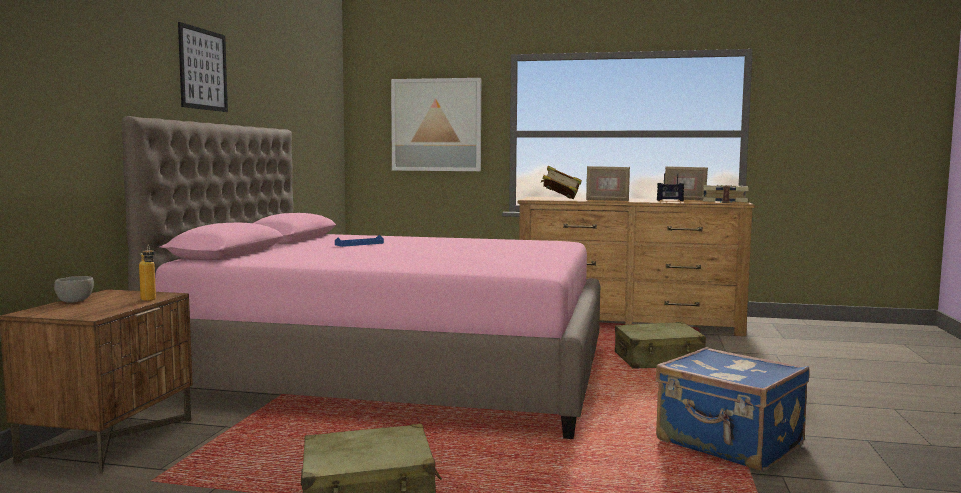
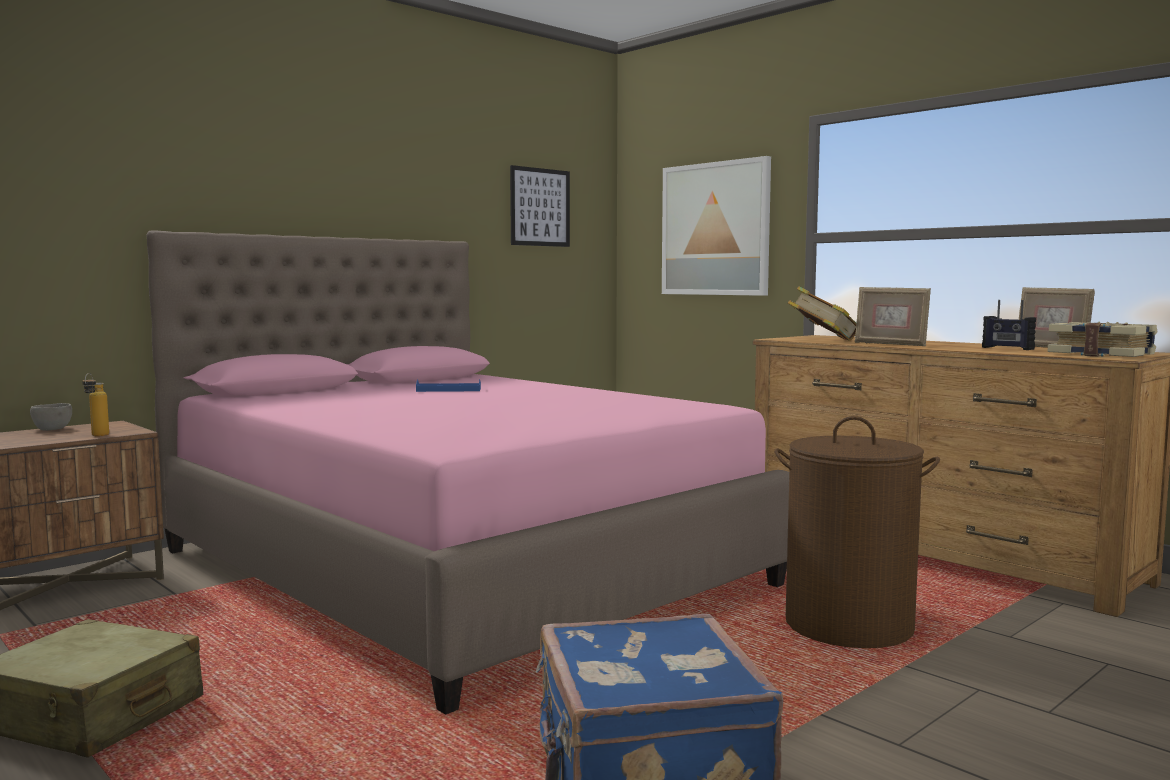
camera: 35 degrees right, 0 degrees up
picture [178,22,228,112] -> picture moved to [510,165,570,247]
beige suitcase [615,322,706,369] -> brown laundry basket [774,416,940,648]

